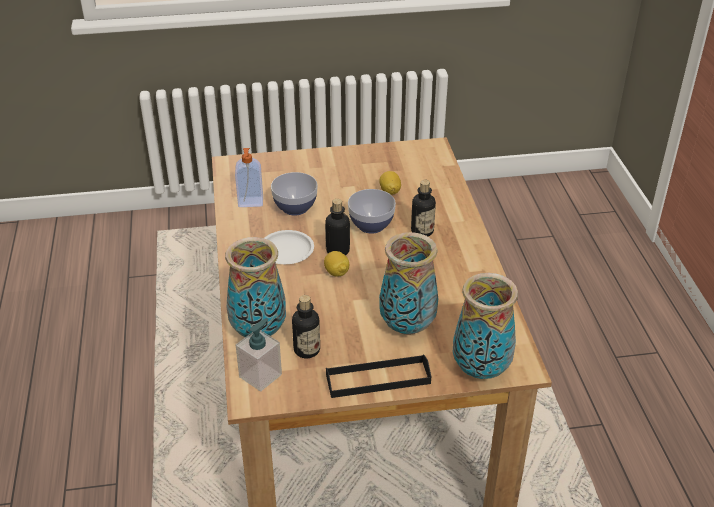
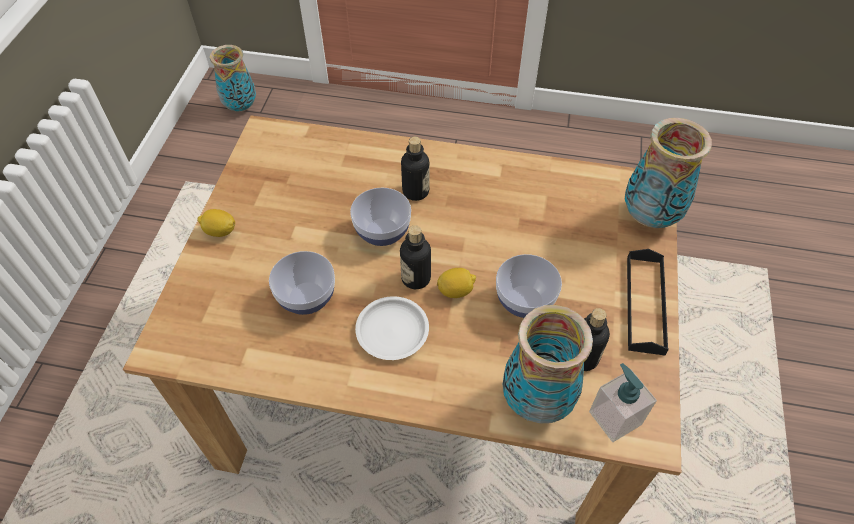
camera: 70 degrees left, 15 degrees up
soap dispenser [235,148,263,207] -> none
lemon [379,171,401,195] -> lemon moved to [197,209,235,237]
vase [379,232,438,335] -> vase moved to [210,45,256,112]
none -> bowl [496,254,562,318]

